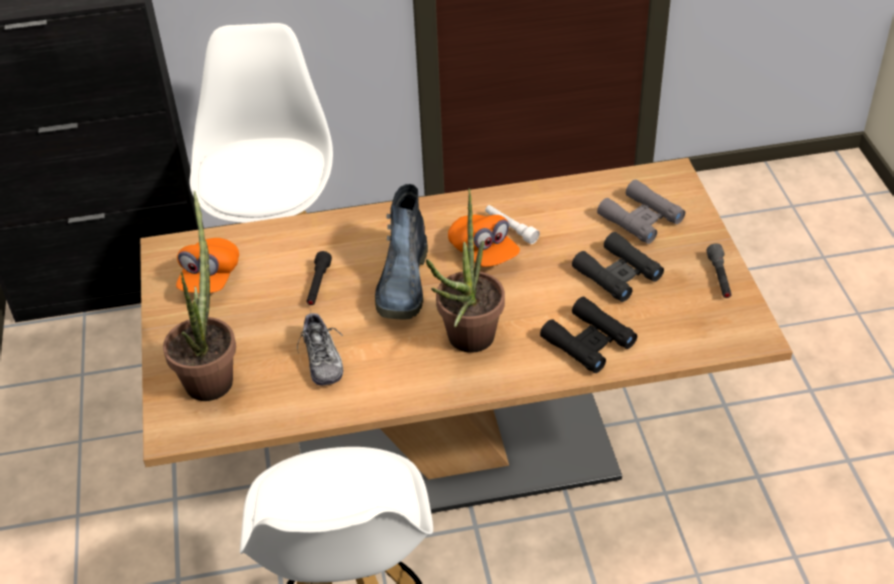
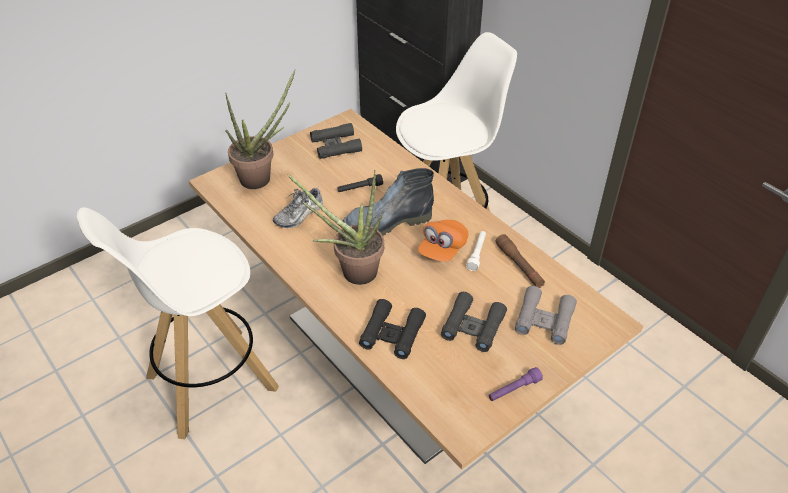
camera: 60 degrees right, 0 degrees up
orange cap [176,238,239,293] -> black binoculars [310,123,362,159]
grey flashlight [707,243,732,298] -> purple flashlight [489,367,543,401]
none -> brown flashlight [495,234,545,288]

